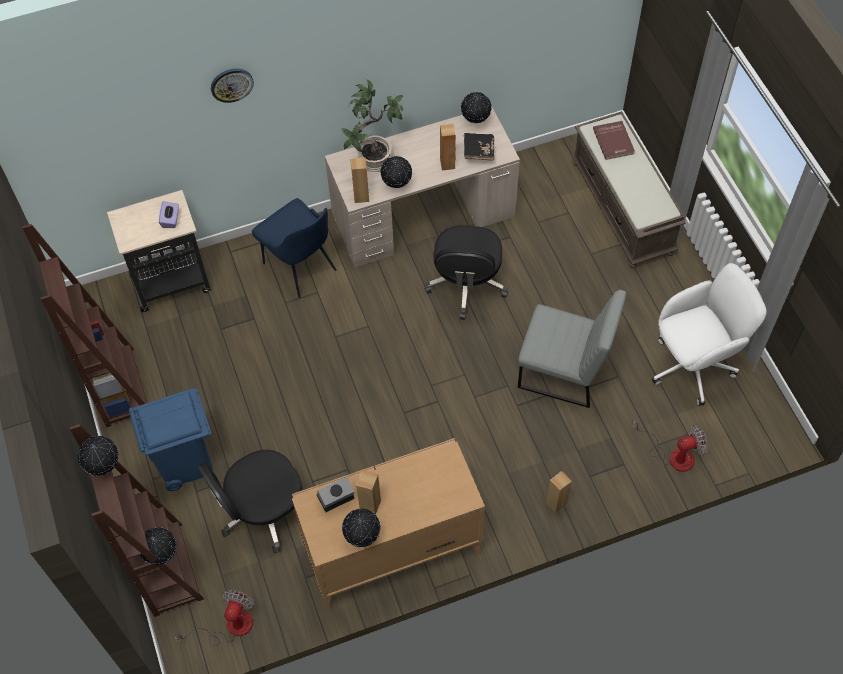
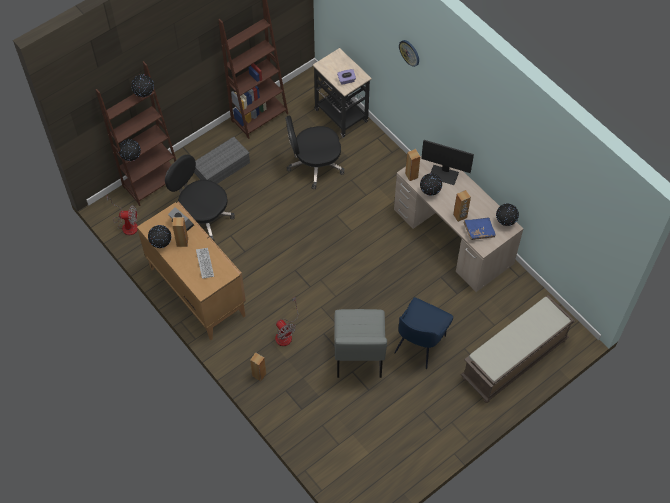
camera: 70 degrees right, 0 degrees up
blue trash can [129,388,213,491] -> grey storage box [194,137,250,184]
blue chair [252,198,336,298] -> blue chair moved to [394,297,453,369]
potted plant [342,79,403,172] -> monitor [421,140,474,185]
black office chair [424,225,508,320] -> black office chair moved to [285,115,344,189]
black book [464,133,494,161] -> blue book [463,217,496,240]
red book [593,121,635,160] -> none
fan [632,418,708,472] -> fan moved to [275,297,298,346]
white office chair [652,263,767,406] -> none
none -> keyboard [196,248,214,279]

